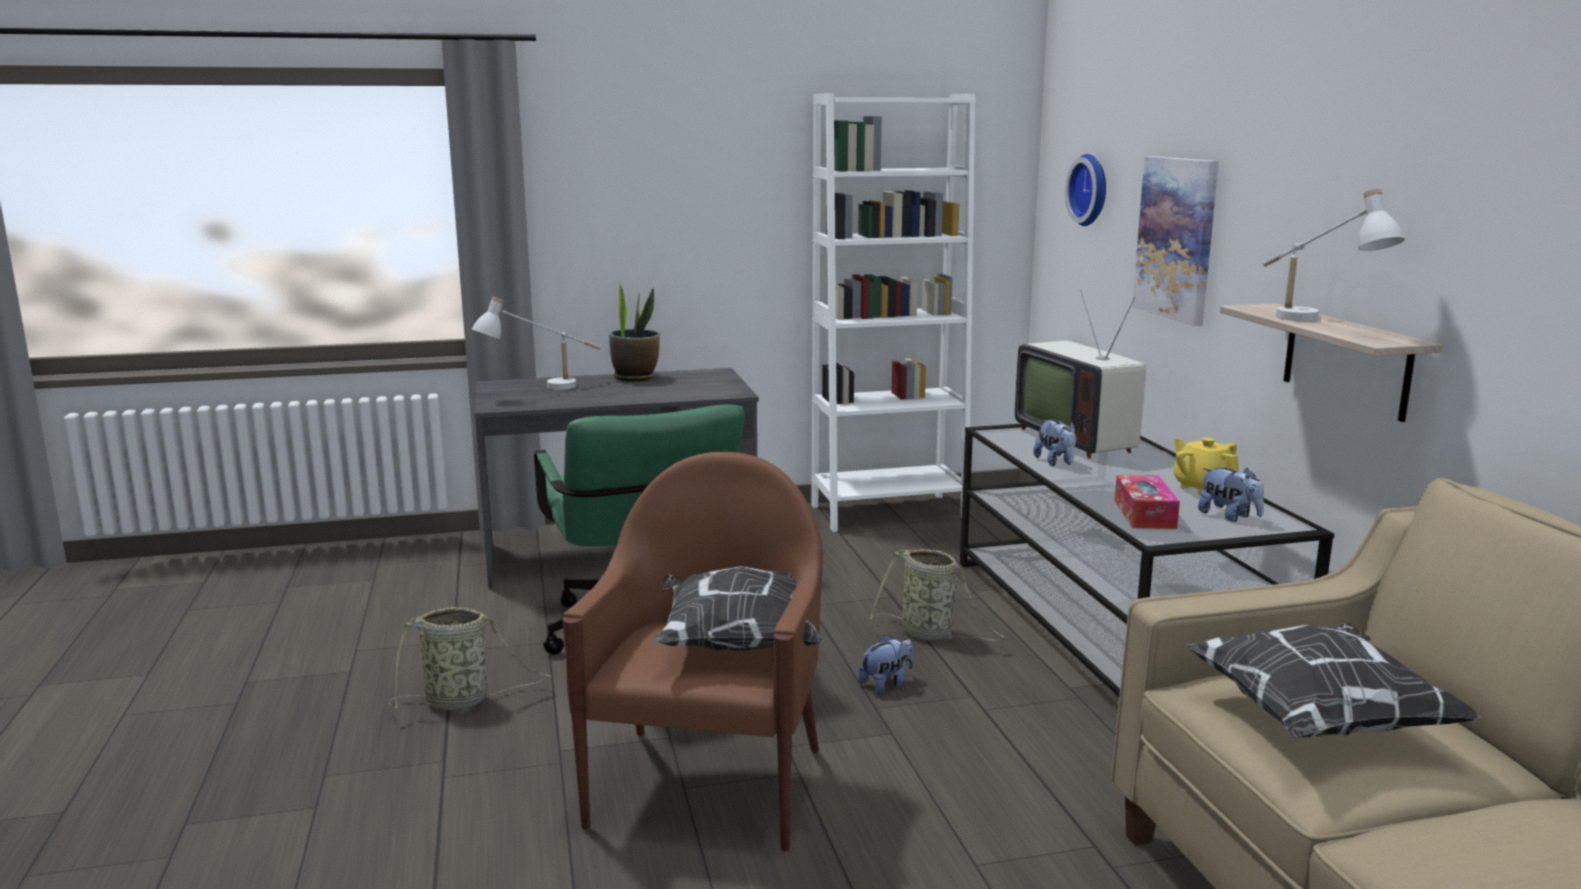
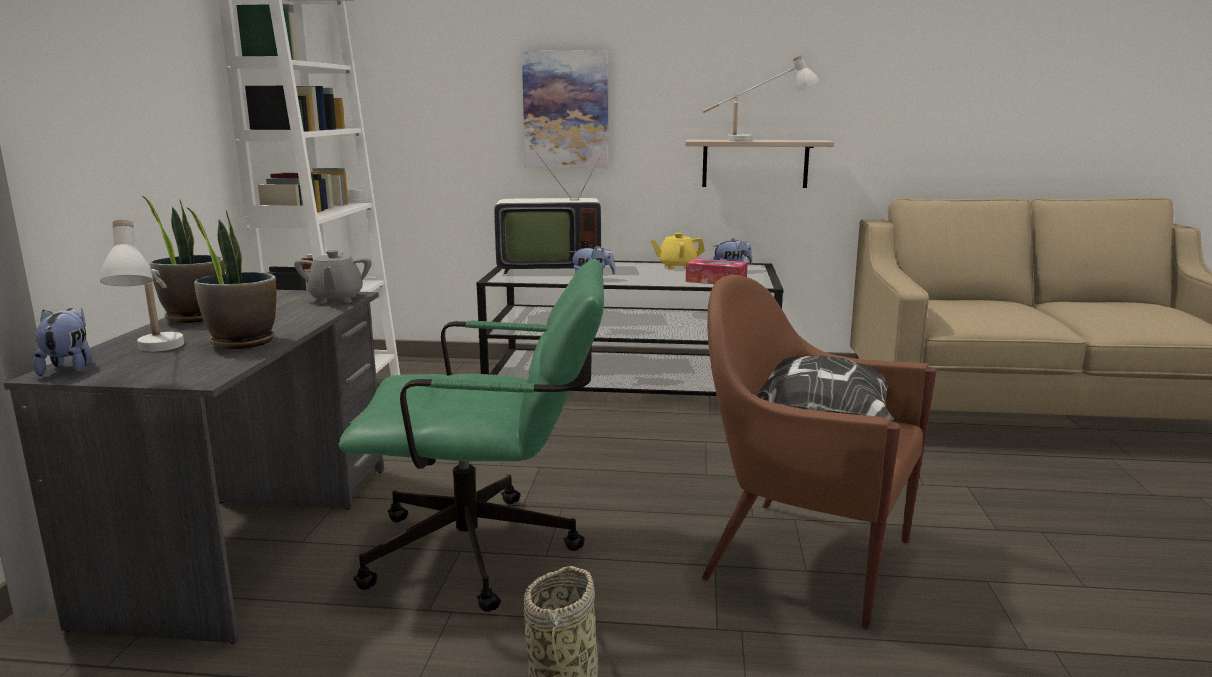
camera: 70 degrees left, 0 degrees up
plush toy [858,635,913,694] -> plush toy moved to [33,308,92,376]
basket [870,549,1005,641] -> none
wall clock [1065,154,1106,226] -> none
pillow [1185,622,1480,737] -> none
none -> potted plant [186,207,276,349]
none -> grey teapot [294,250,371,304]

